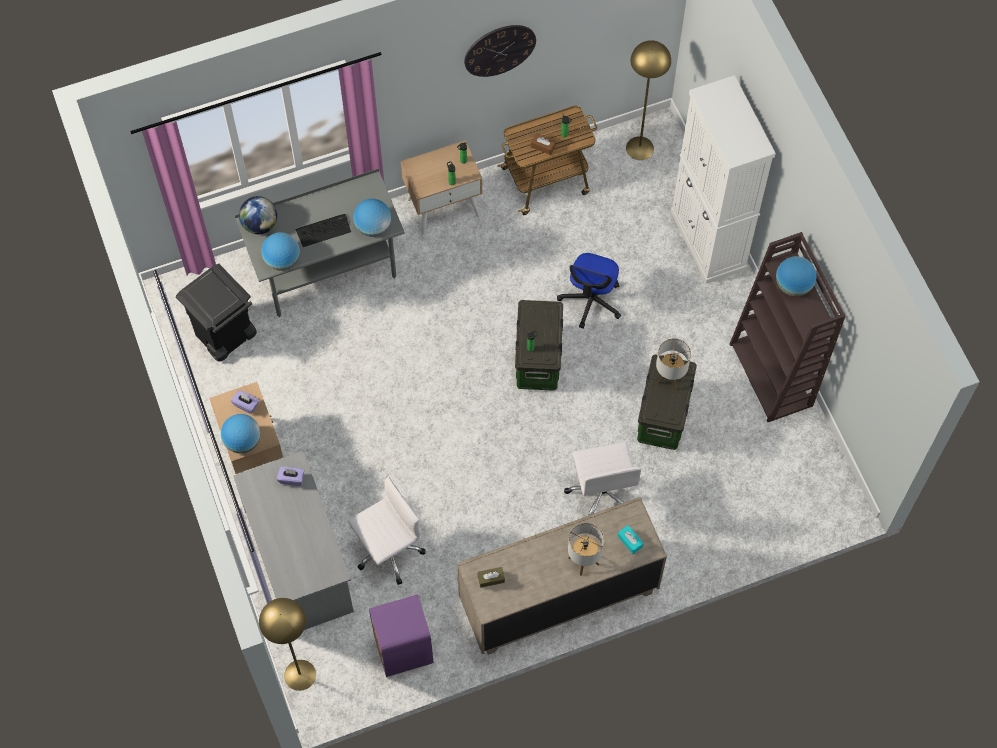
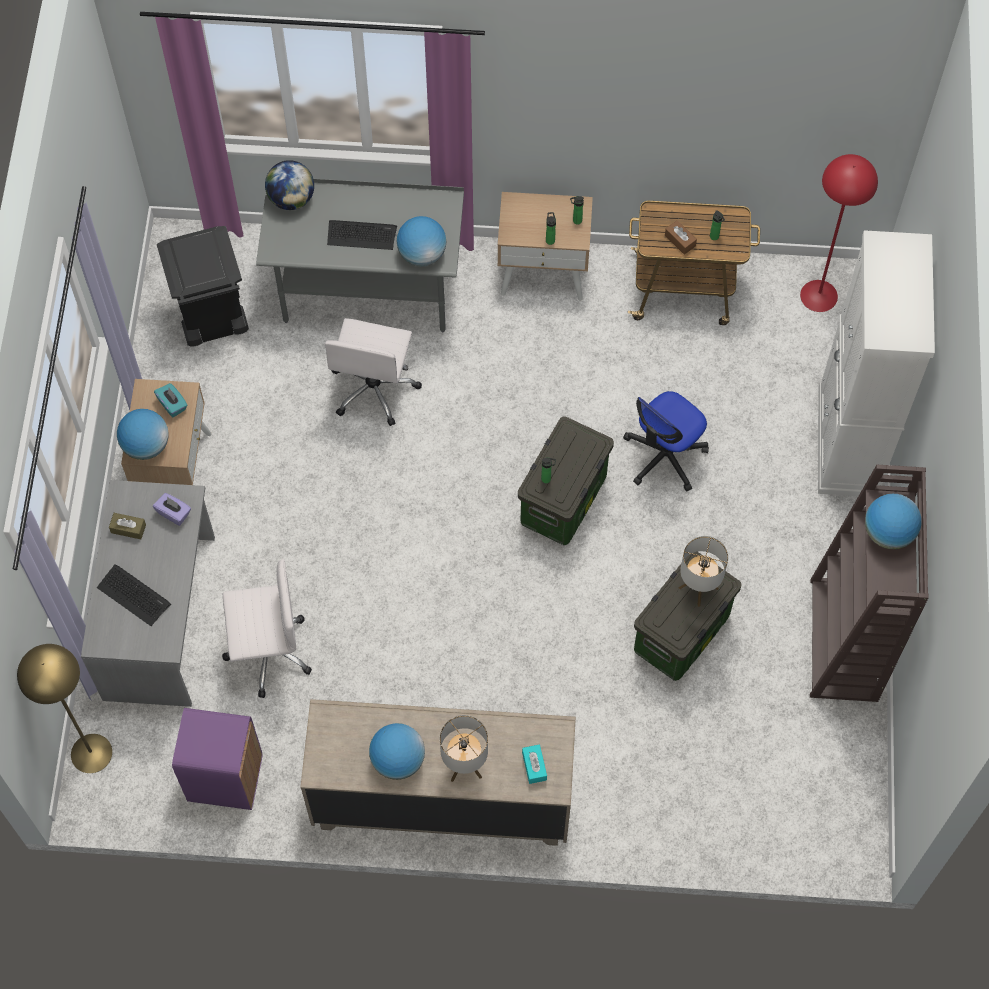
camera: 25 degrees right, 0 degrees up
purple tissue box [231,390,259,414] -> turquoise tissue box [154,383,187,418]
globe [261,232,300,271] -> globe moved to [369,723,425,780]
wall clock [464,25,536,77] -> none
brown tissue box [478,567,505,588] -> brown tissue box moved to [109,513,146,539]
white office chair [564,442,642,516] -> white office chair moved to [325,318,422,426]
yellow floor lamp [626,40,671,160] -> red floor lamp [800,154,878,312]
none -> keyboard [97,564,171,626]

